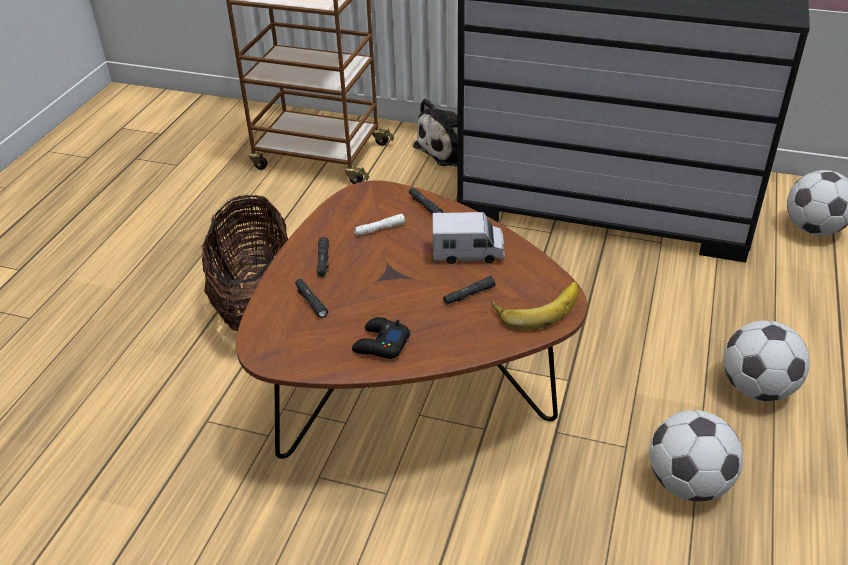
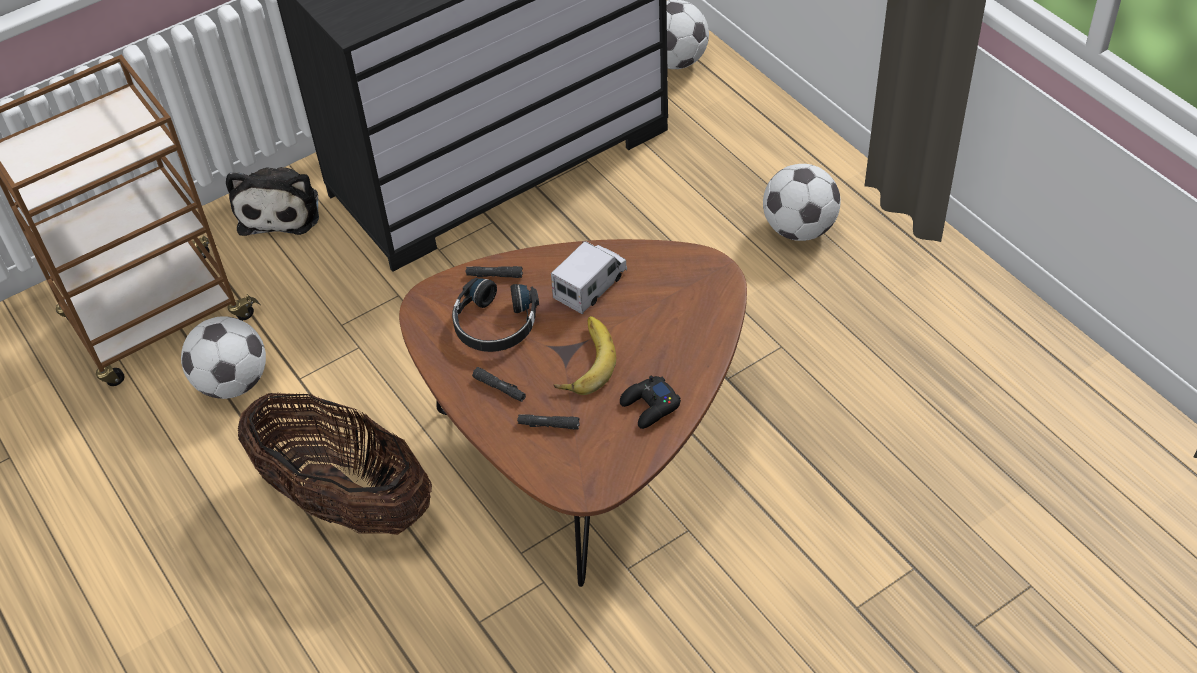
camera: 50 degrees left, 10 degrees up
white flashlight [354,214,405,235] -> black headphones [452,278,539,352]
black flashlight [443,276,496,305] -> none
banana [491,282,578,330] -> banana moved to [553,316,616,395]
football [650,410,743,501] -> football moved to [181,316,266,399]

